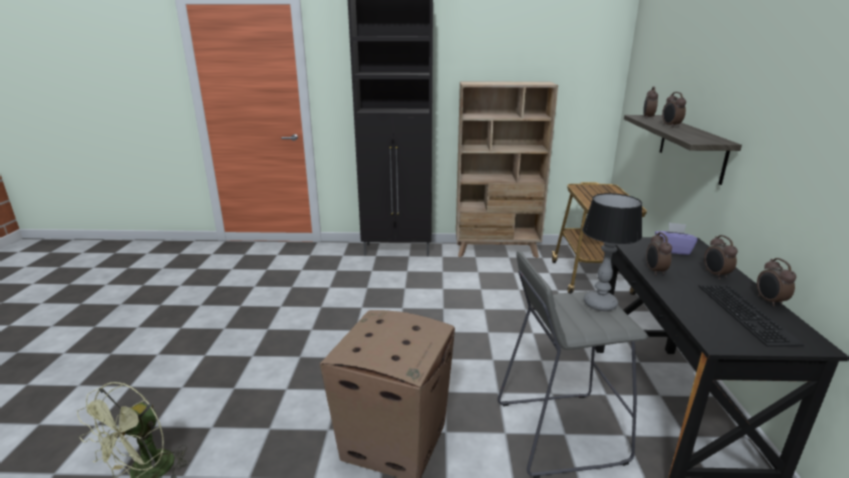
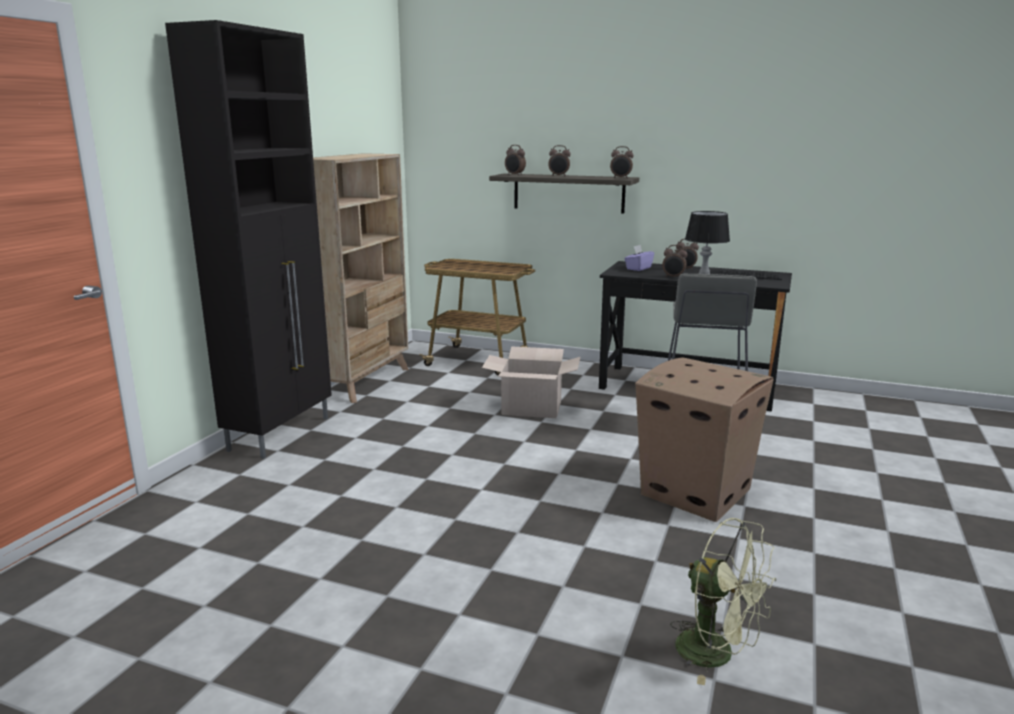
camera: 70 degrees left, 5 degrees down
alarm clock [757,258,796,307] -> alarm clock moved to [610,146,634,179]
none -> cardboard box [482,346,580,418]

